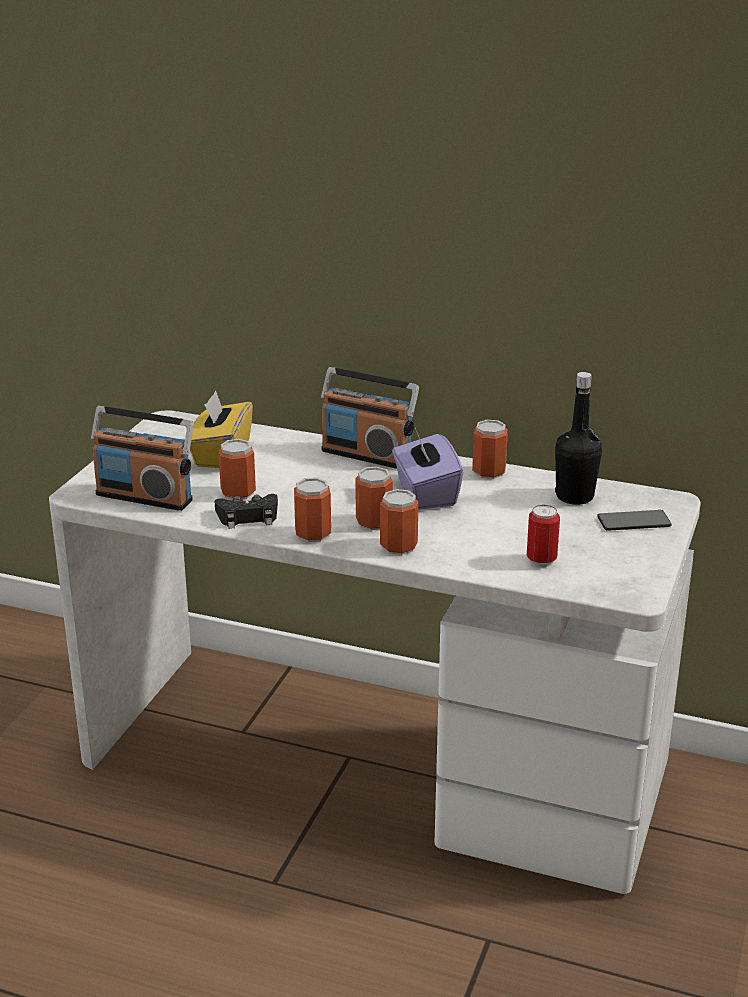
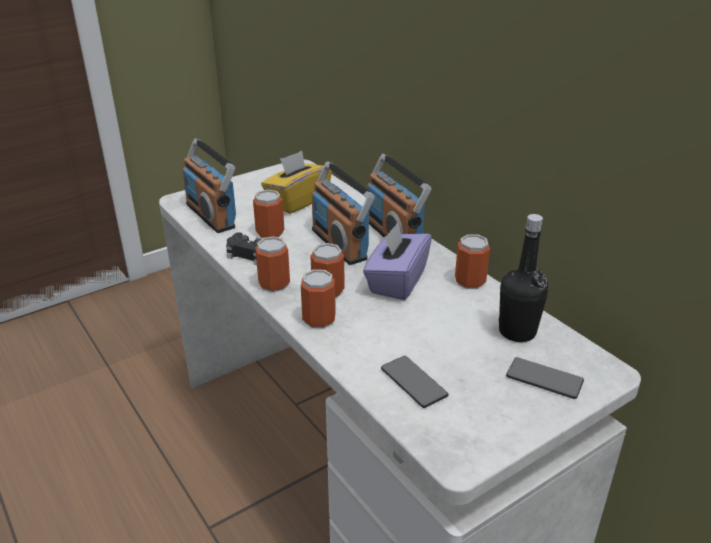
camera: 35 degrees right, 5 degrees up
can [527,505,560,567] -> phone [381,356,448,408]
none -> radio [312,161,375,265]

